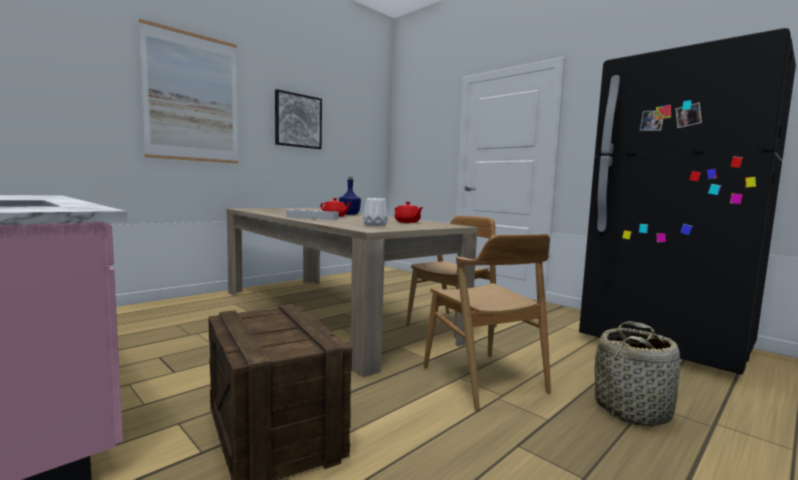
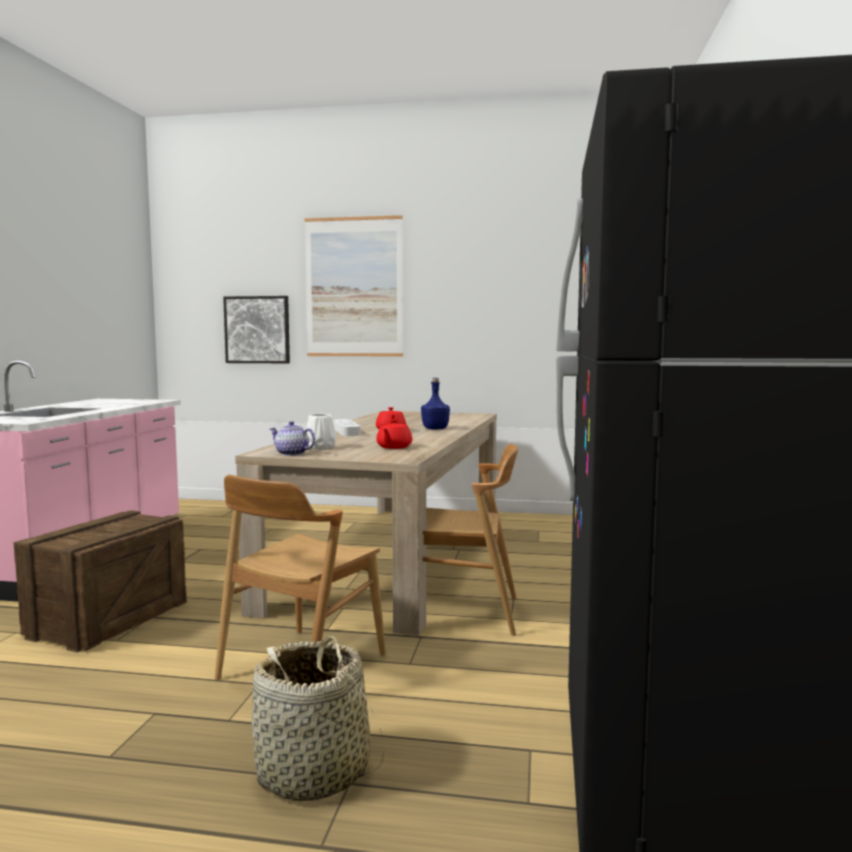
camera: 55 degrees right, 0 degrees up
picture [275,89,322,149] -> picture moved to [223,296,290,363]
none -> teapot [270,421,315,456]

